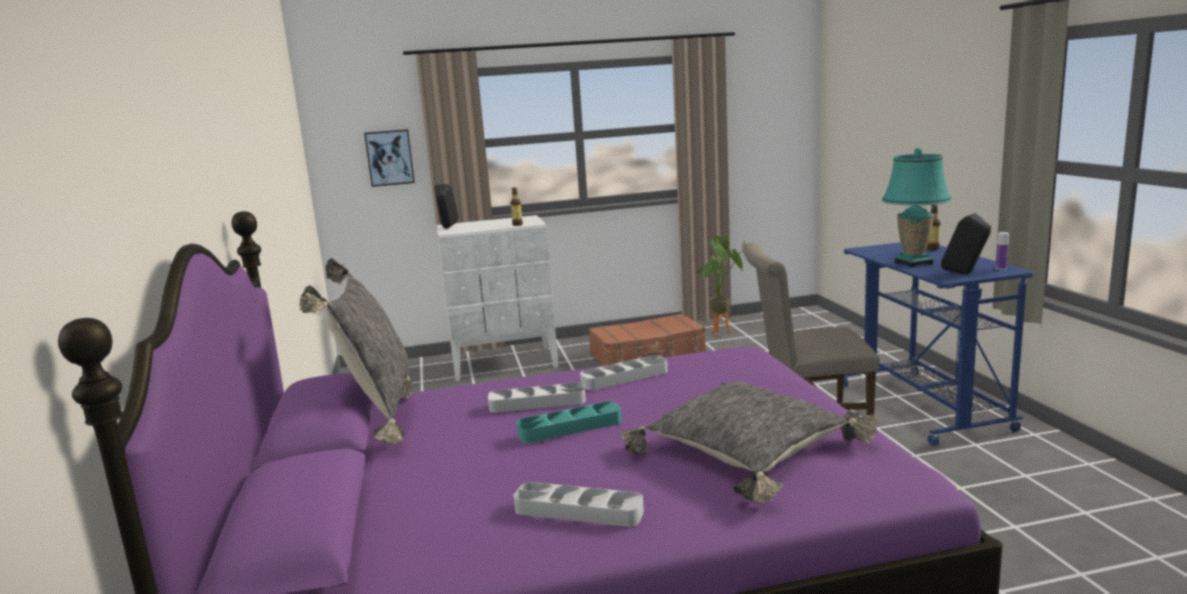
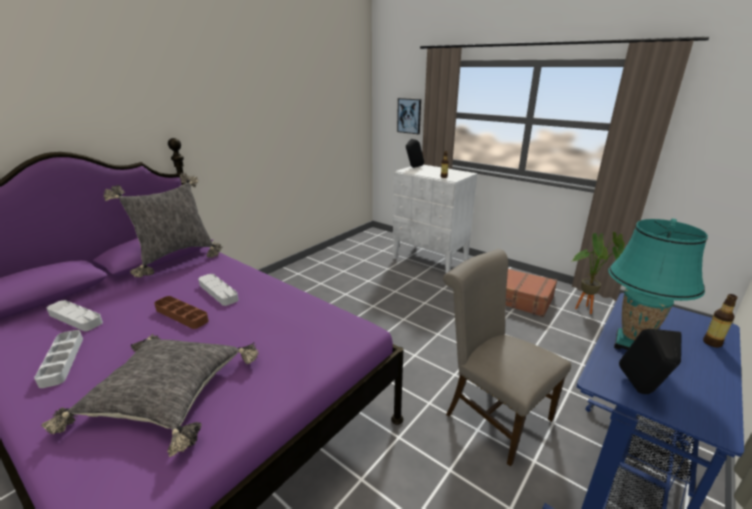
camera: 50 degrees right, 10 degrees up
turquoise tray [516,401,621,443] -> brown tray [154,296,209,329]
grey tray [580,355,668,390] -> grey tray moved to [47,300,103,331]
bottle [996,232,1009,270] -> none

